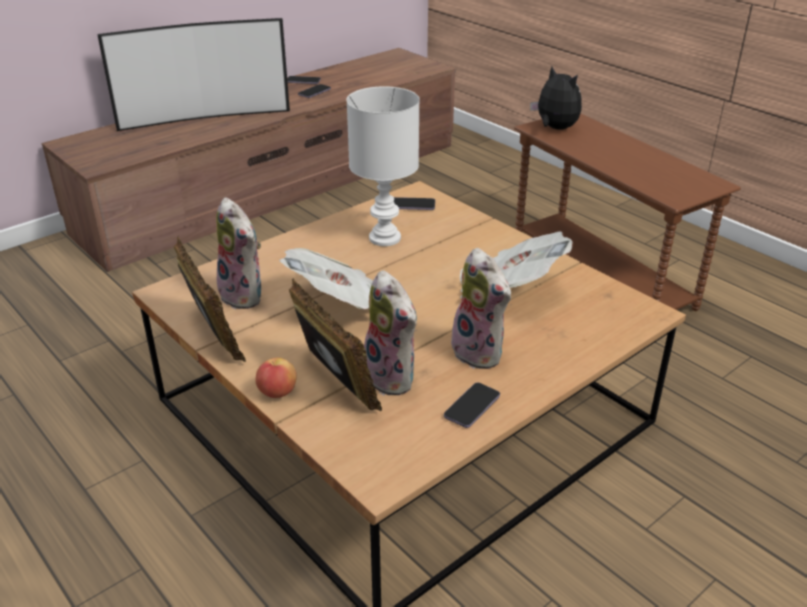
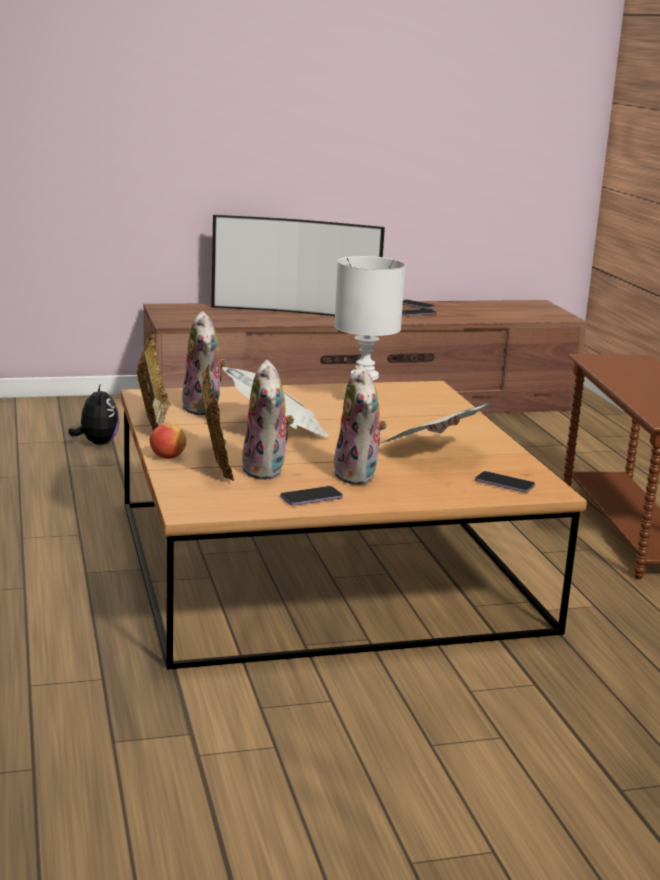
camera: 25 degrees right, 15 degrees down
phone [393,197,435,210] -> phone moved to [475,471,535,492]
plush toy [530,66,582,130] -> plush toy moved to [68,383,119,445]

